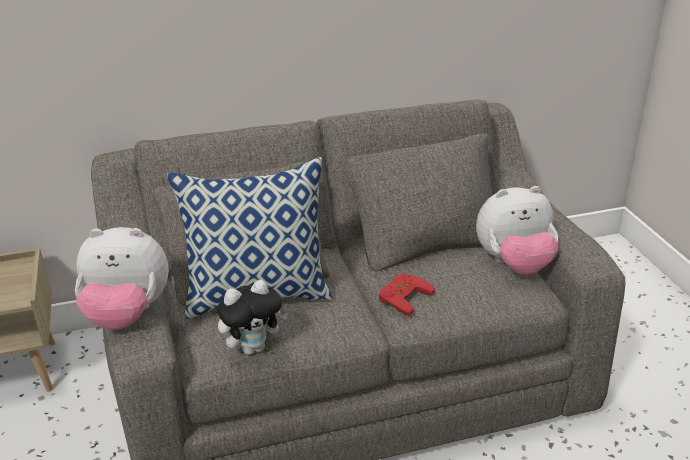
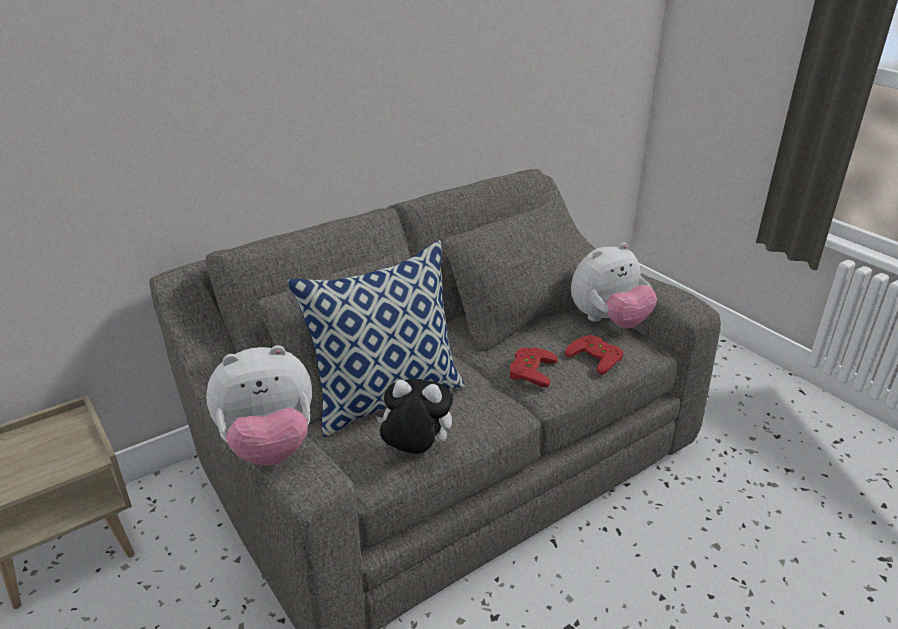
camera: 20 degrees left, 0 degrees up
plush toy [217,280,288,355] -> plush toy turned 120 degrees counterclockwise [376,379,453,454]
none -> red game controller [565,335,624,375]

